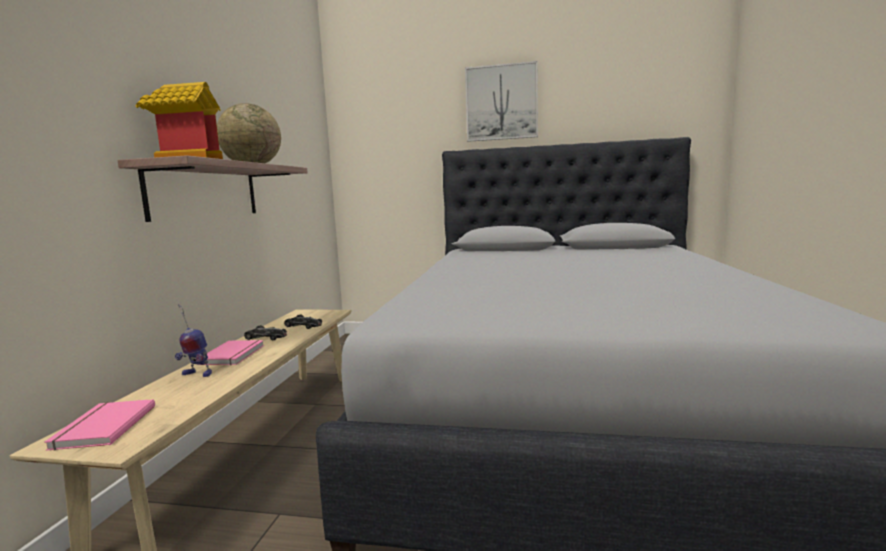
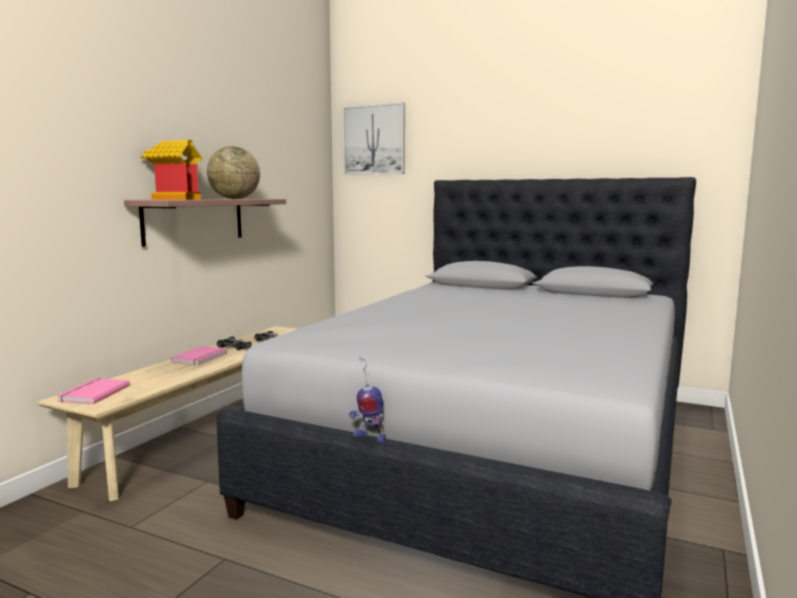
camera: 15 degrees right, 0 degrees up
toy robot [175,304,212,377] -> toy robot moved to [349,357,385,443]
picture [465,61,538,142] -> picture moved to [343,102,405,175]

